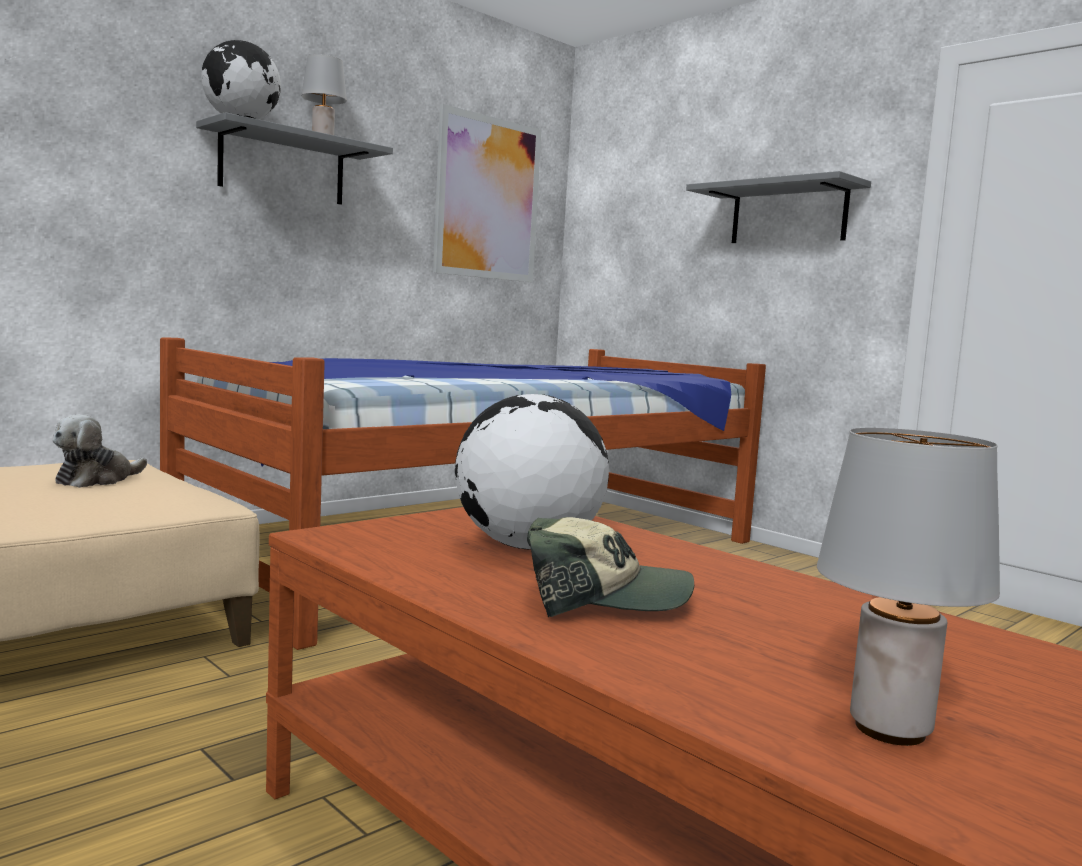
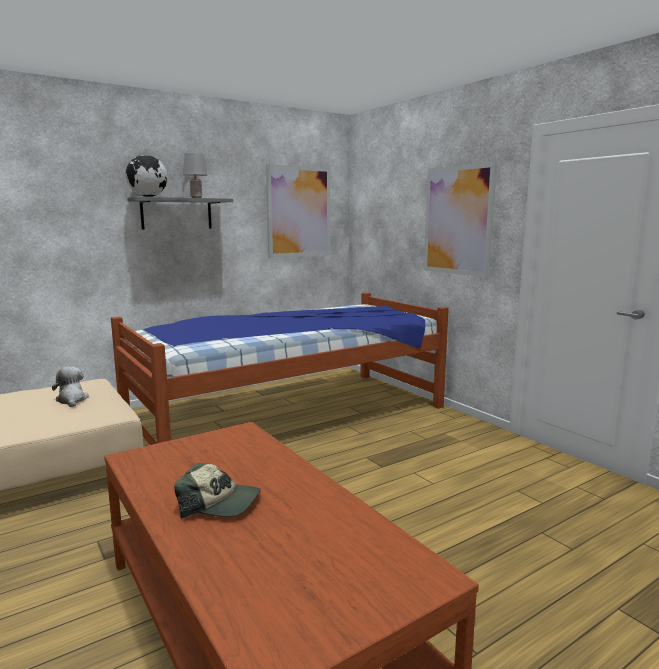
camera: 10 degrees right, 5 degrees up
plush toy [53,414,147,488] -> plush toy turned 120 degrees clockwise [52,367,89,407]
globe [455,394,609,549] -> none
grey shelf [686,171,871,243] -> picture [424,162,497,278]
grey table lamp [817,428,1000,746] -> none

